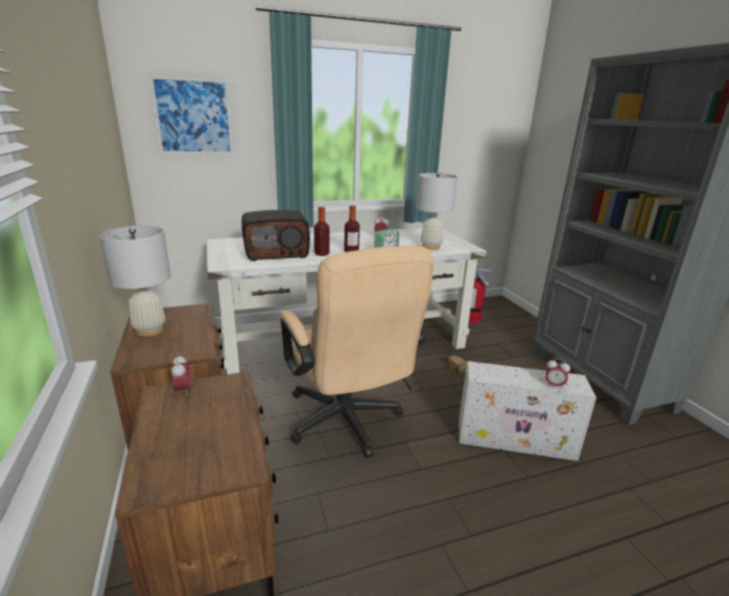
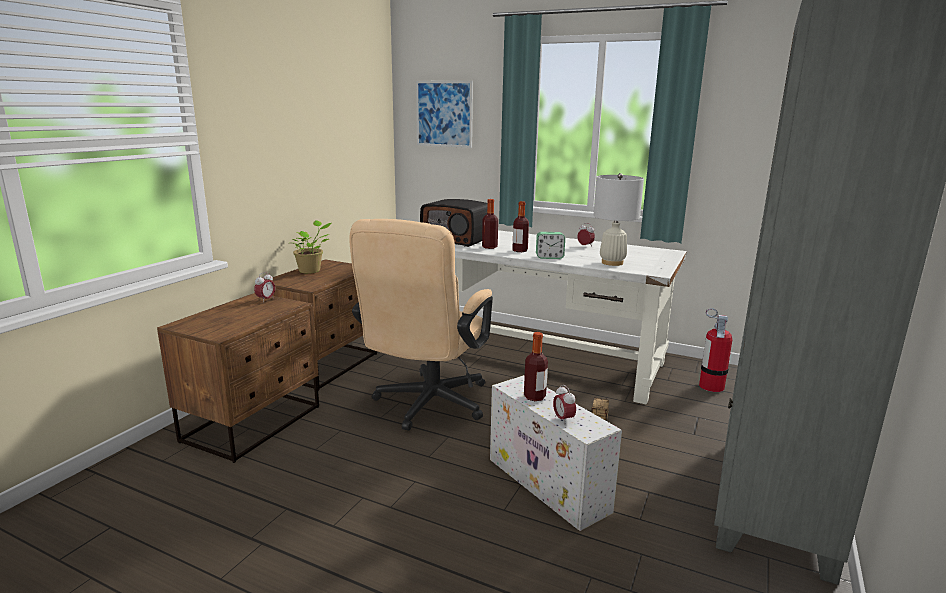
camera: 45 degrees right, 5 degrees down
white table lamp [100,226,171,337] -> potted plant [293,220,331,274]
none -> bottle [524,332,548,401]

